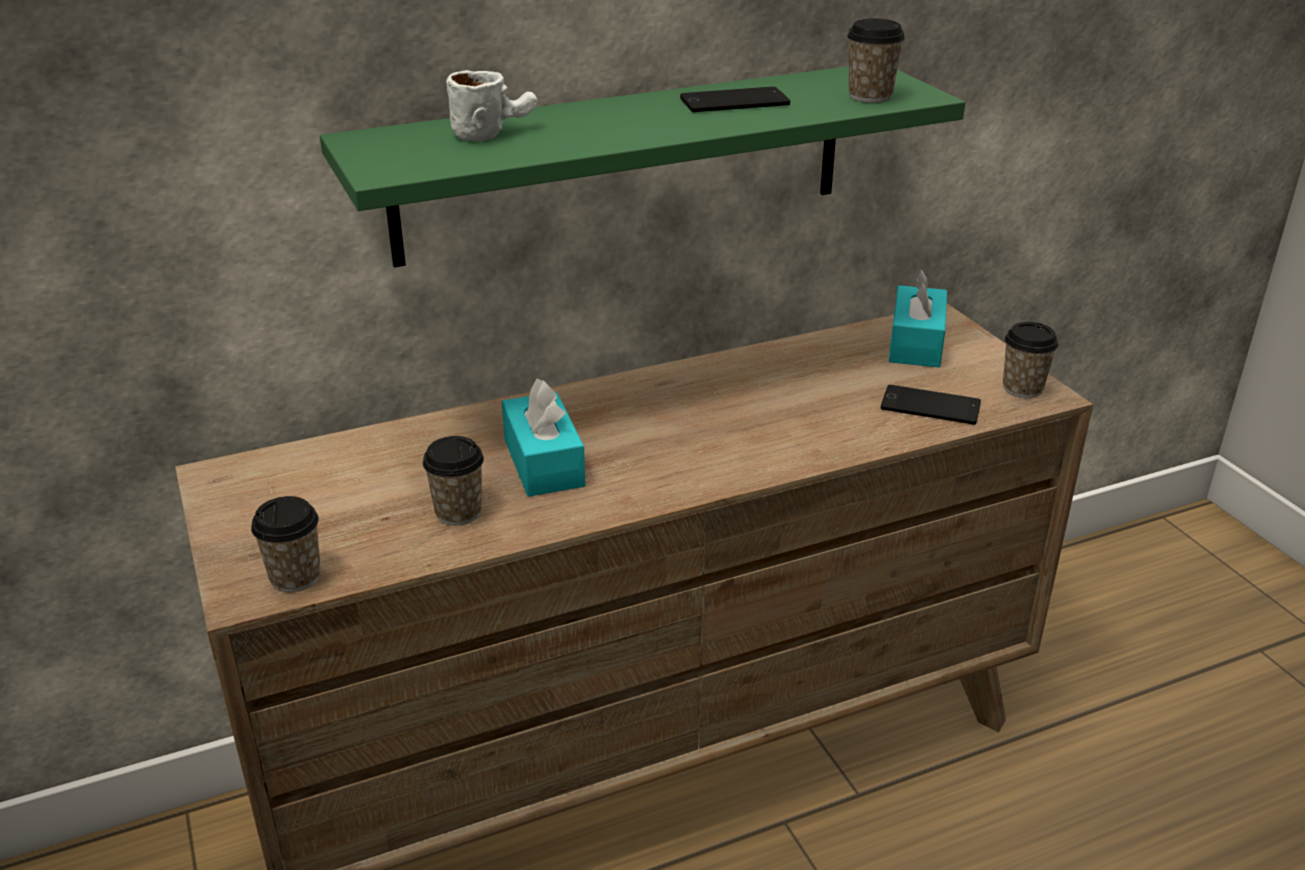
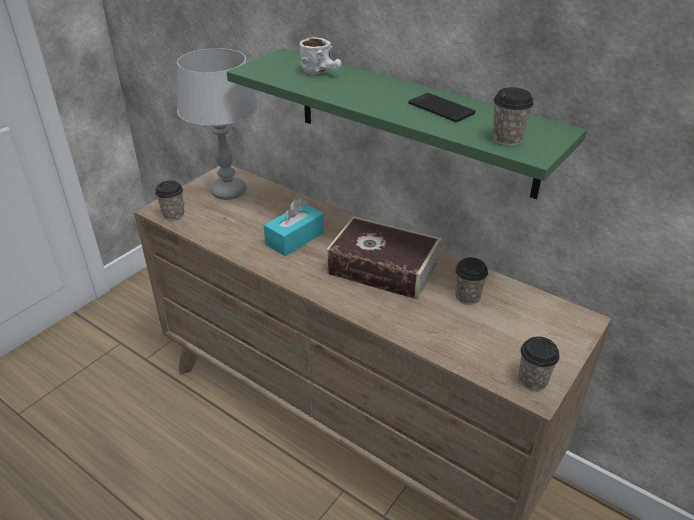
camera: 60 degrees right, 5 degrees up
cup [423,436,484,525] -> cup moved to [455,257,488,305]
phone [881,385,981,425] -> none
turquoise tissue box [889,269,947,367] -> none
none -> grey table lamp [177,48,258,200]
none -> book [326,216,442,300]

